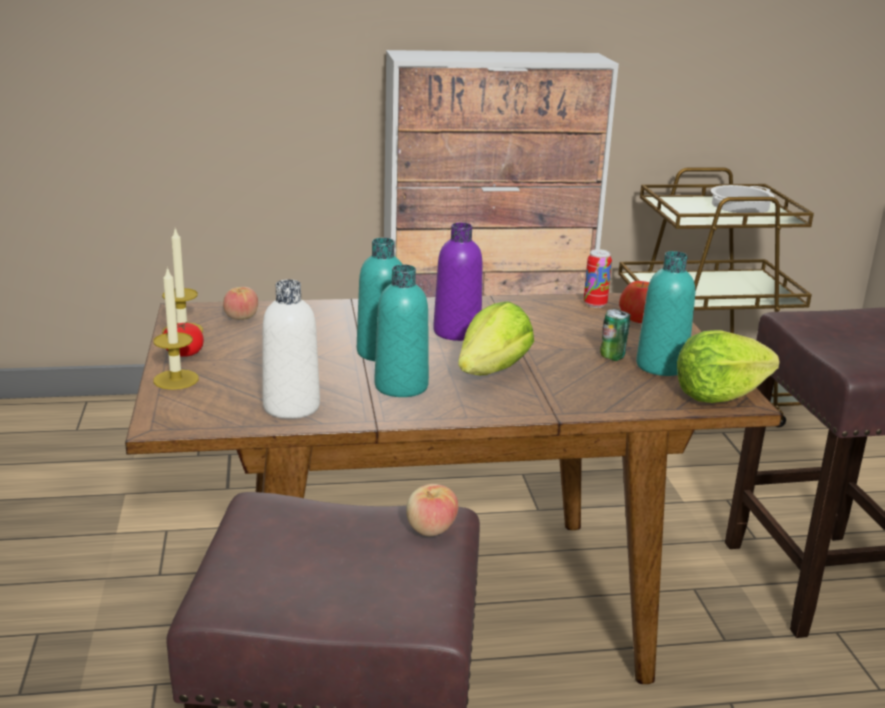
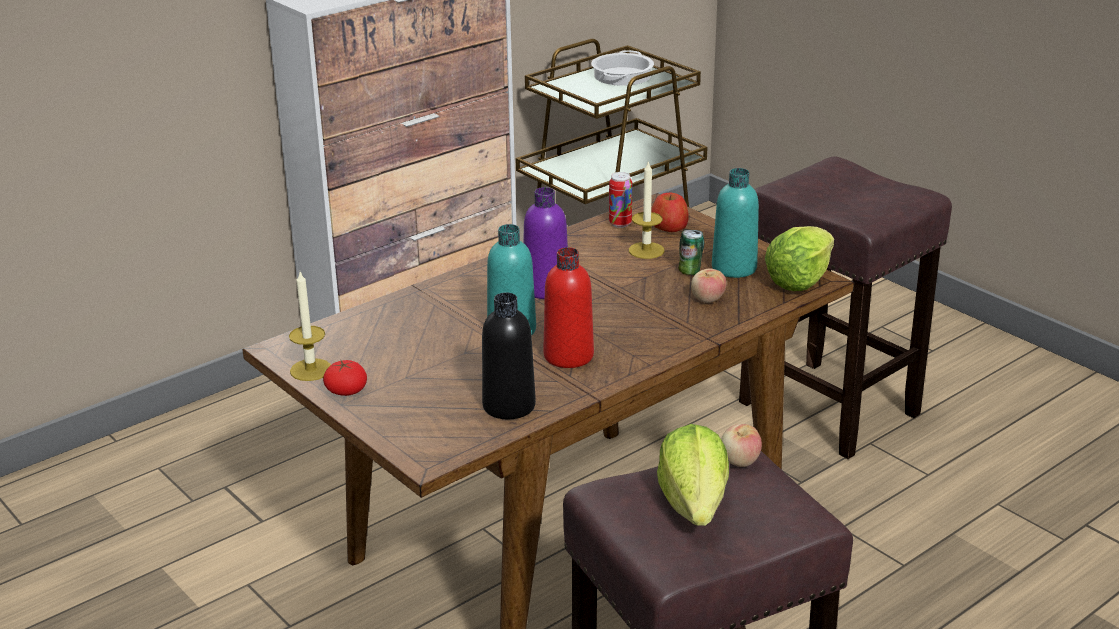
camera: 30 degrees left, 5 degrees up
candle [153,266,199,390] -> candle moved to [629,160,665,259]
apple [223,287,258,320] -> apple moved to [691,269,727,303]
white bottle [263,279,320,419] -> black bottle [482,293,536,419]
turquoise bottle [374,264,429,397] -> red bottle [544,247,594,368]
lettuce [458,302,534,375] -> lettuce moved to [657,424,729,526]

